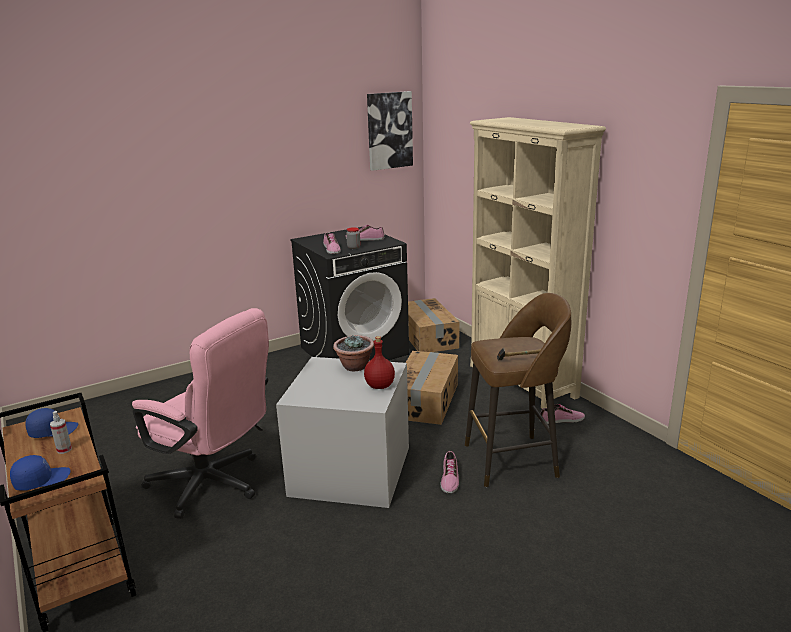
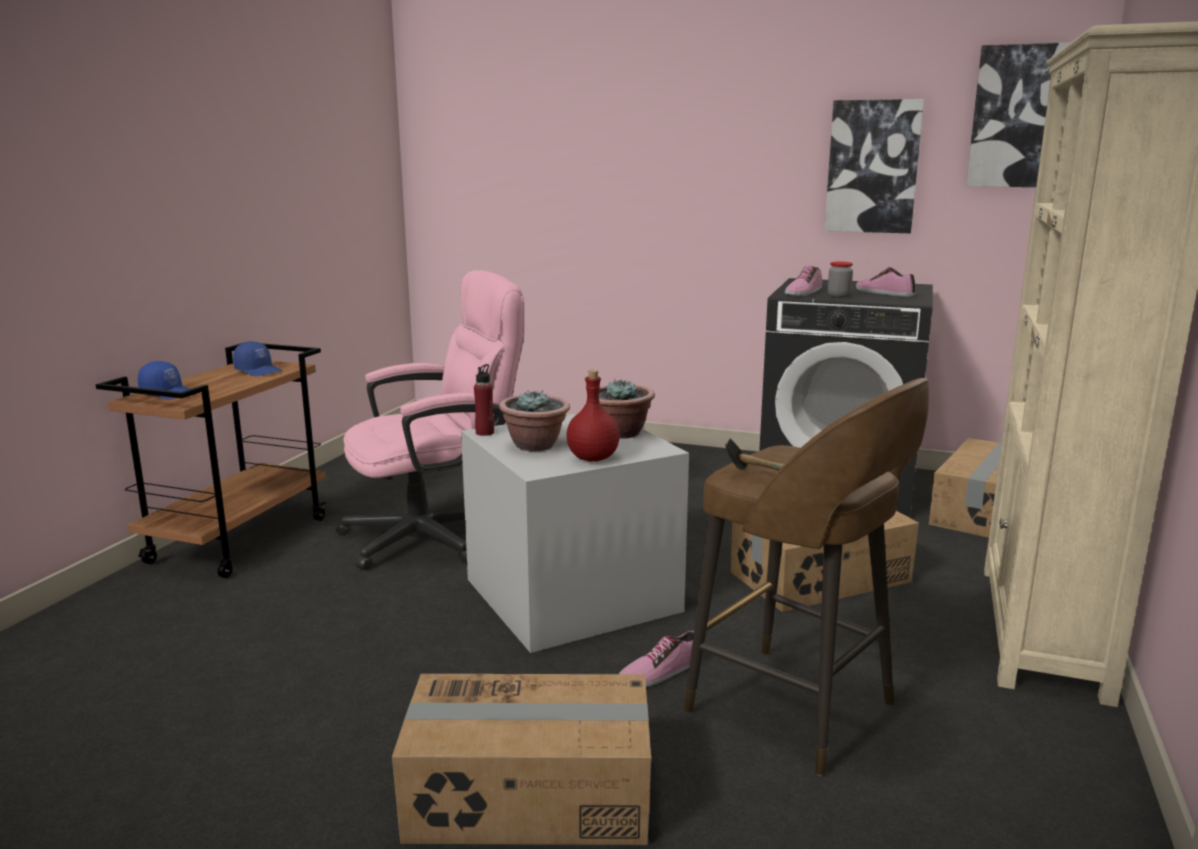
camera: 50 degrees right, 5 degrees down
spray bottle [50,411,72,454] -> none
pink office chair [132,308,269,519] -> pink office chair turned 105 degrees counterclockwise [336,270,524,570]
shoe [540,404,585,424] -> none
none -> cardboard box [392,674,651,845]
none -> red bottle [474,364,494,436]
none -> potted plant [499,390,570,451]
none -> picture [824,99,924,233]

